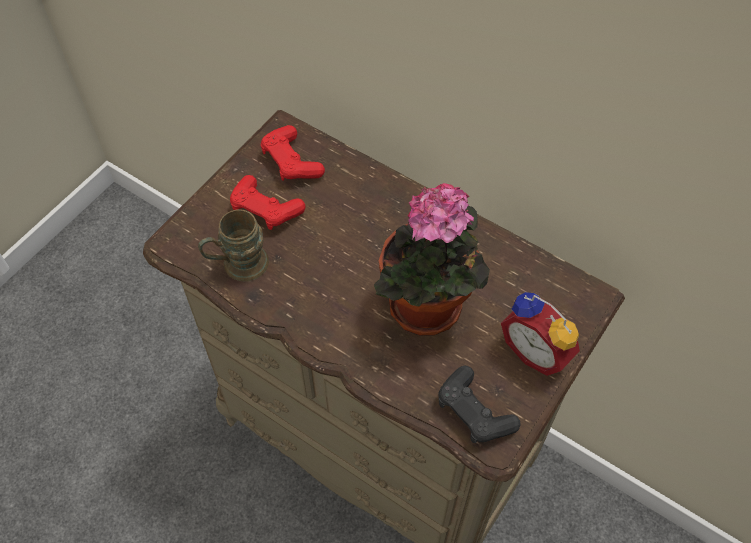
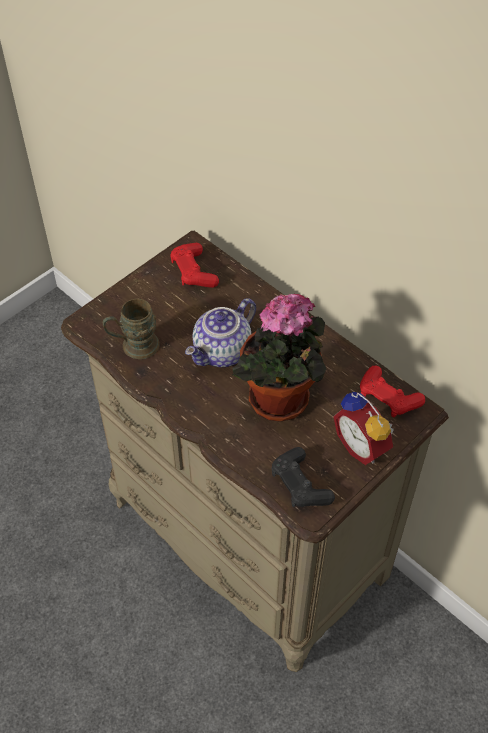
camera: 10 degrees right, 5 degrees down
red game controller [230,175,305,230] -> red game controller moved to [360,365,425,417]
none -> teapot [185,298,256,367]

